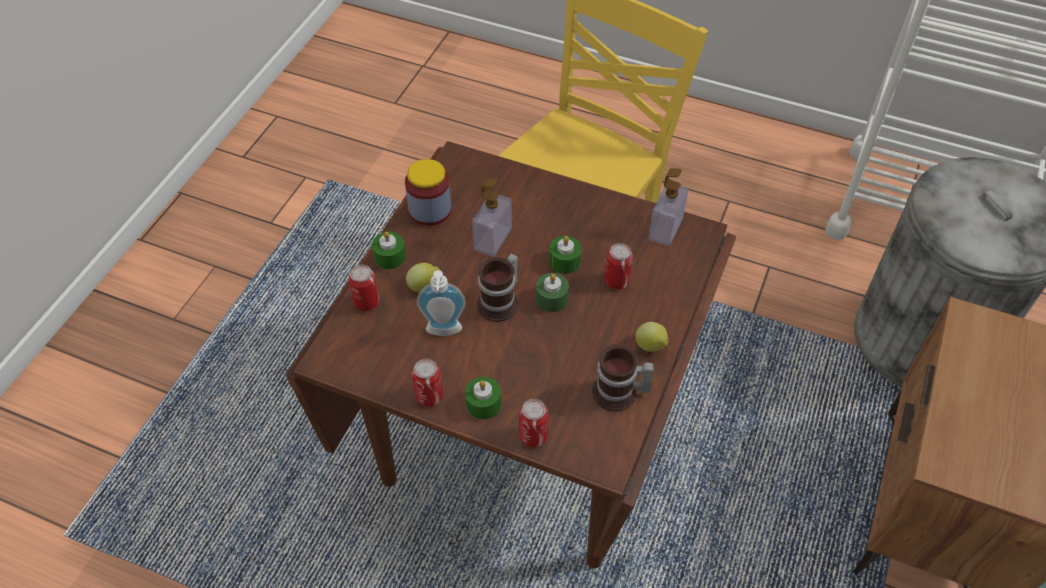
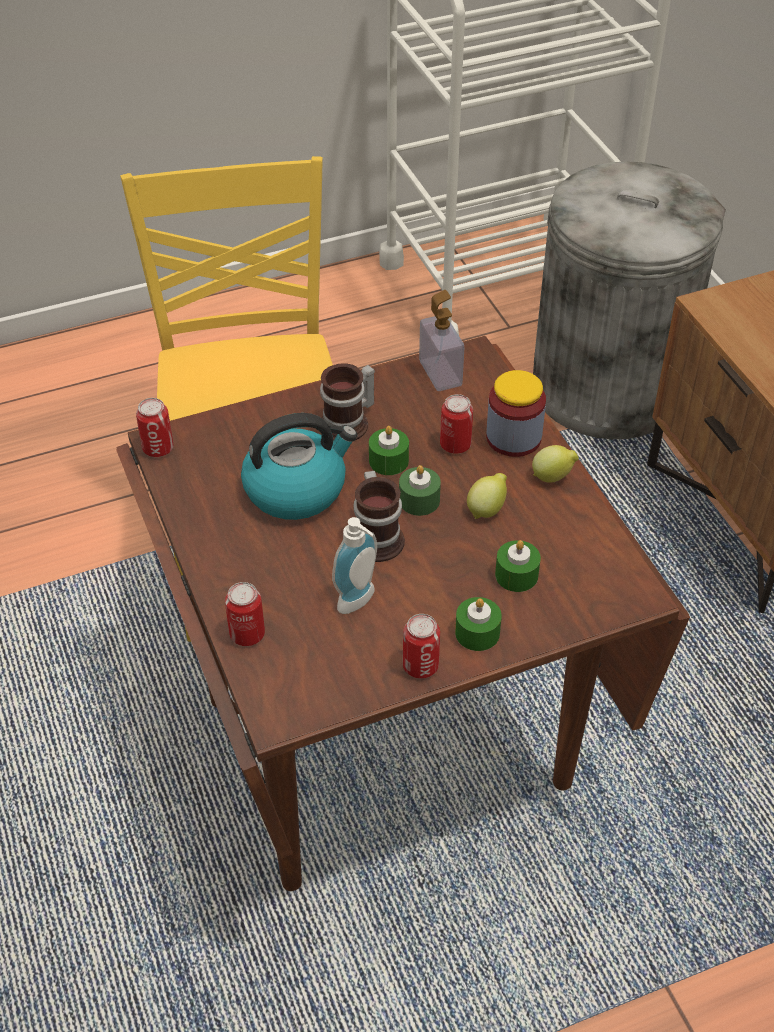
camera: 45 degrees left, 5 degrees down
green candle [372,232,406,269] -> green candle moved to [495,540,541,592]
jar [405,159,451,226] -> jar moved to [486,370,546,457]
lemon [406,263,440,293] -> lemon moved to [467,473,507,519]
soap dispenser [472,179,512,257] -> kettle [241,413,357,520]
can [519,399,549,447] -> can moved to [136,398,174,457]
mug [592,345,654,411] -> mug moved to [320,363,375,441]

